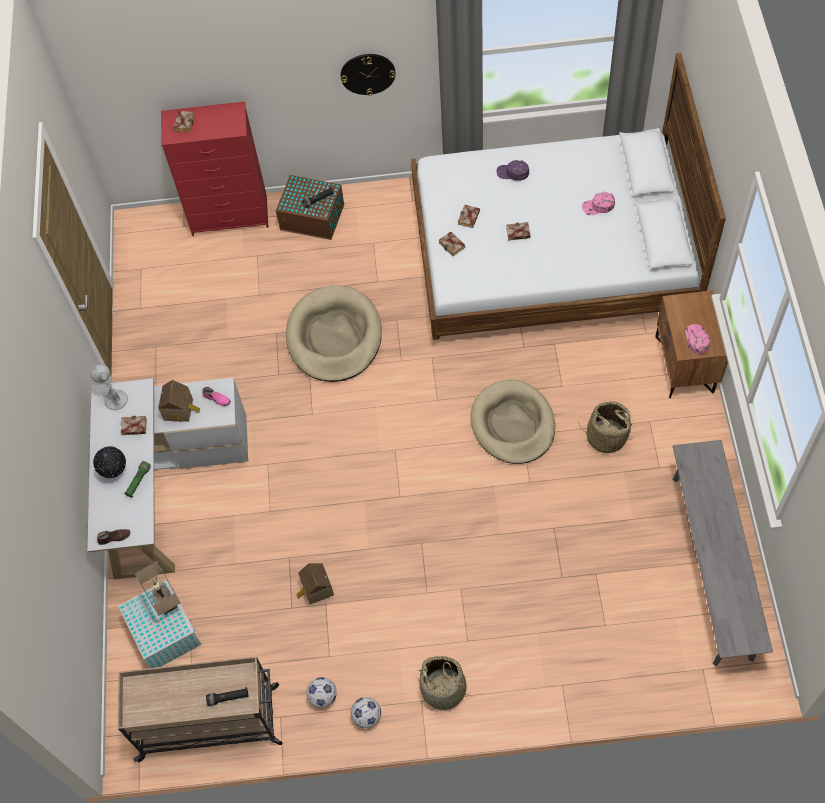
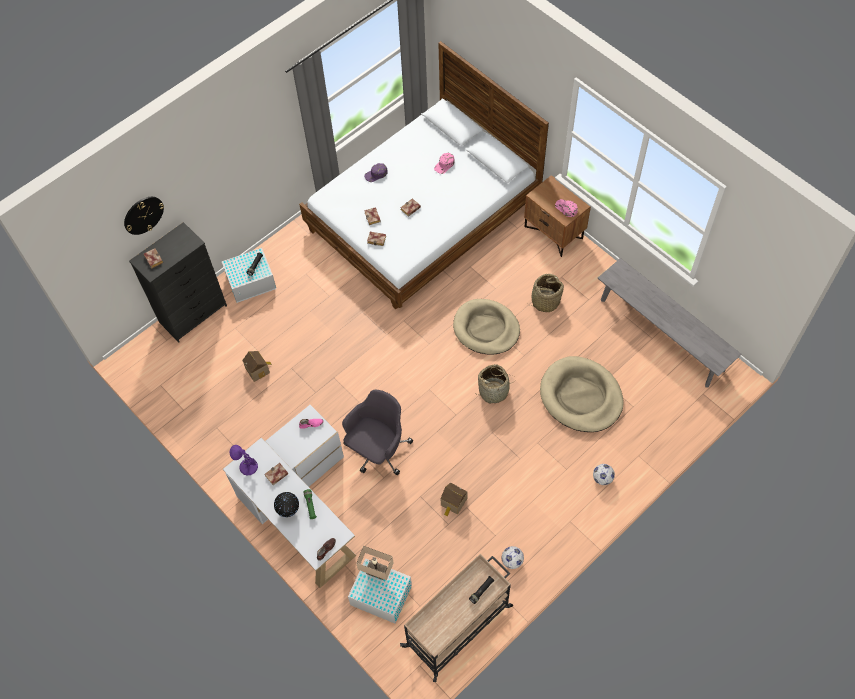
camera: 40 degrees left, 0 degrees up
white table lamp [91,364,128,410] -> purple table lamp [230,445,258,476]
toy house [158,380,200,422] -> toy house moved to [242,351,272,382]
red dresser [161,102,269,236] -> black dresser [129,222,227,343]
brown storage box [276,175,344,240] -> white storage box [222,248,276,303]
beige dog bed [286,285,382,382] -> beige dog bed moved to [540,356,624,432]
wall clock [341,54,396,96] -> wall clock moved to [124,197,164,235]
football [351,697,381,728] -> football moved to [593,464,615,485]
basket [417,656,473,710] -> basket moved to [477,364,515,403]
none -> grey office chair [342,390,413,475]

